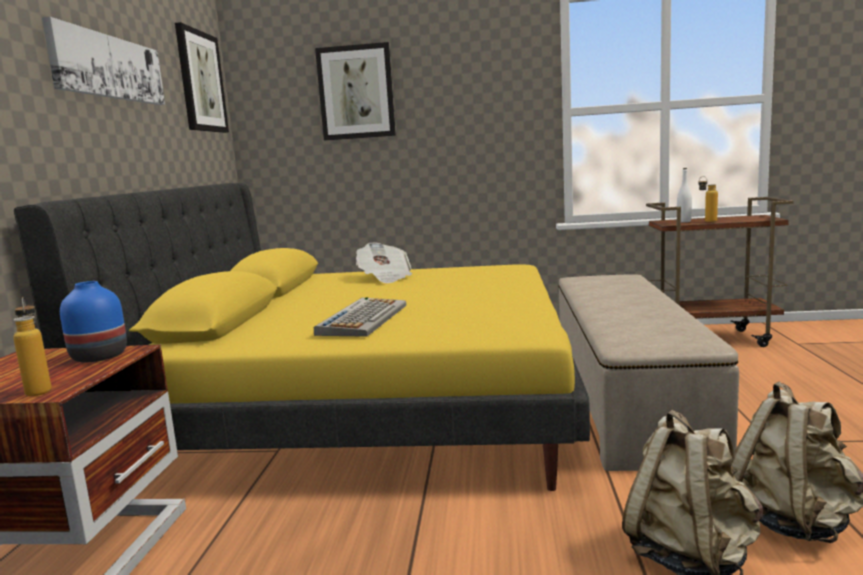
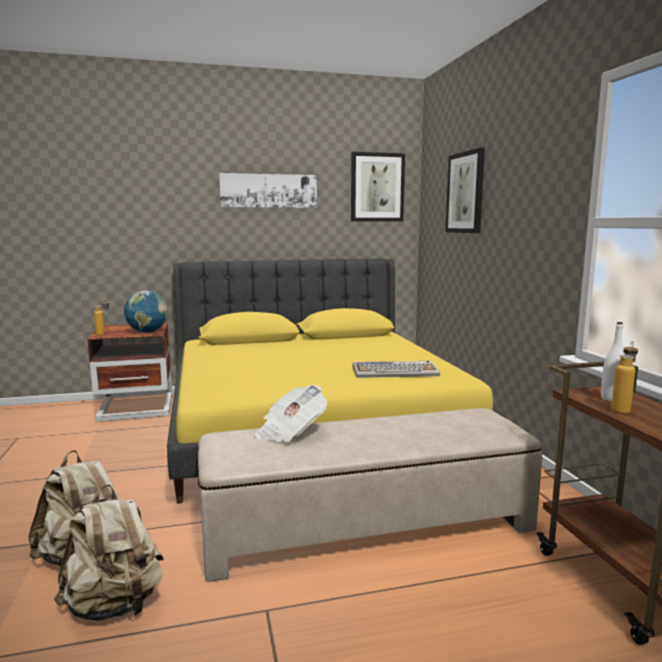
camera: 70 degrees right, 0 degrees up
blue vase [60,281,127,363] -> globe [124,291,168,332]
keyboard [314,297,406,337] -> keyboard moved to [353,361,440,378]
newspaper [356,243,412,283] -> newspaper moved to [255,385,328,442]

